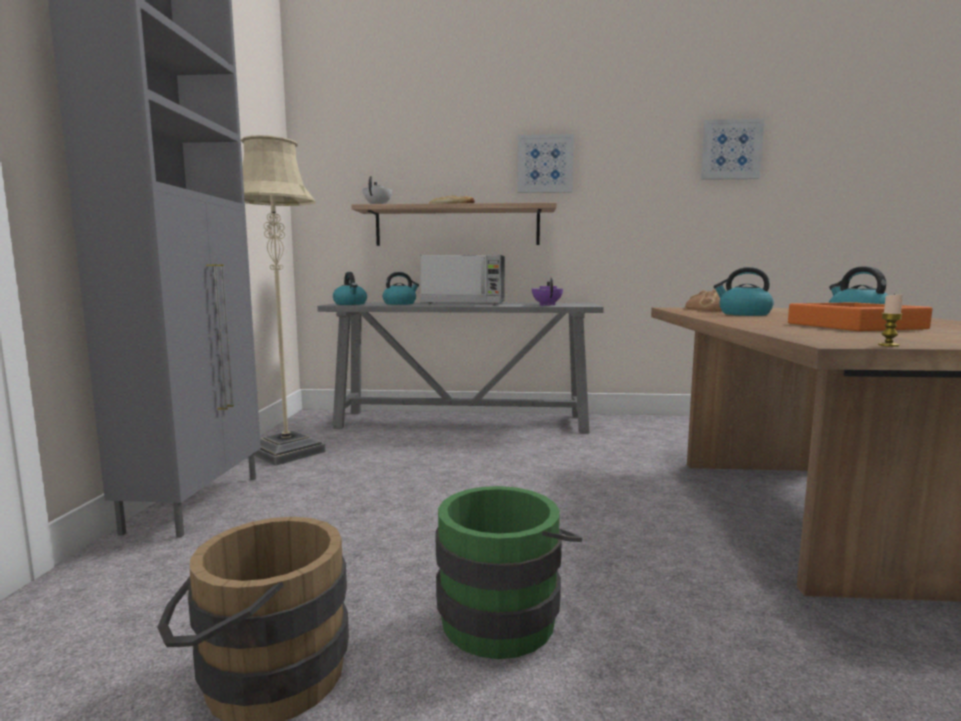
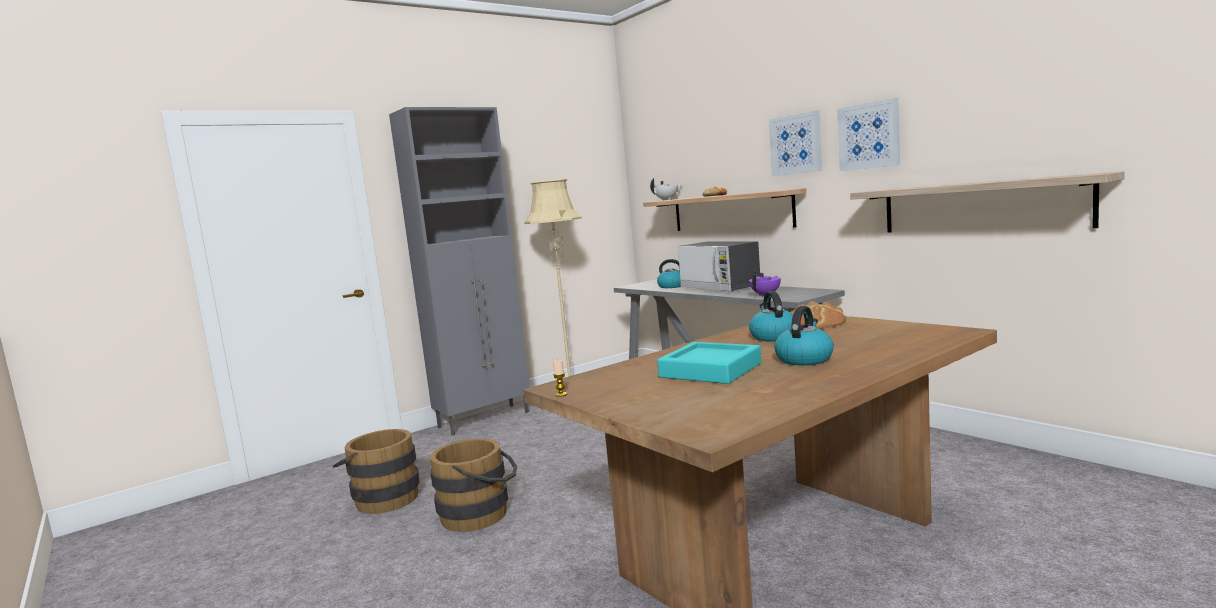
camera: 50 degrees right, 0 degrees up
kettle [333,272,367,305] -> none
green bucket [435,486,583,659] -> brown bucket [430,438,517,532]
picture [701,119,764,180] -> picture moved to [837,98,900,171]
orange tray [788,302,932,331] -> turquoise tray [657,342,761,384]
none -> shelf [850,171,1125,232]

